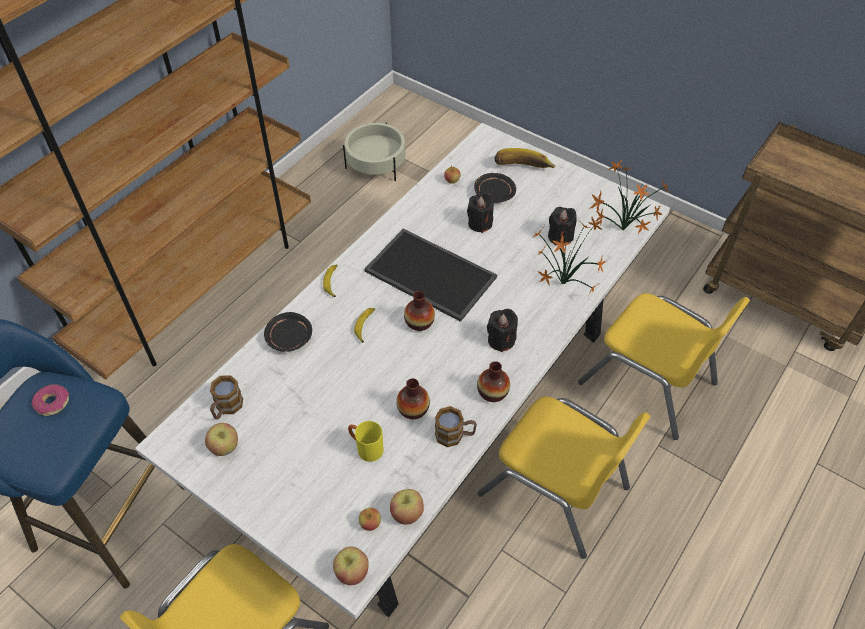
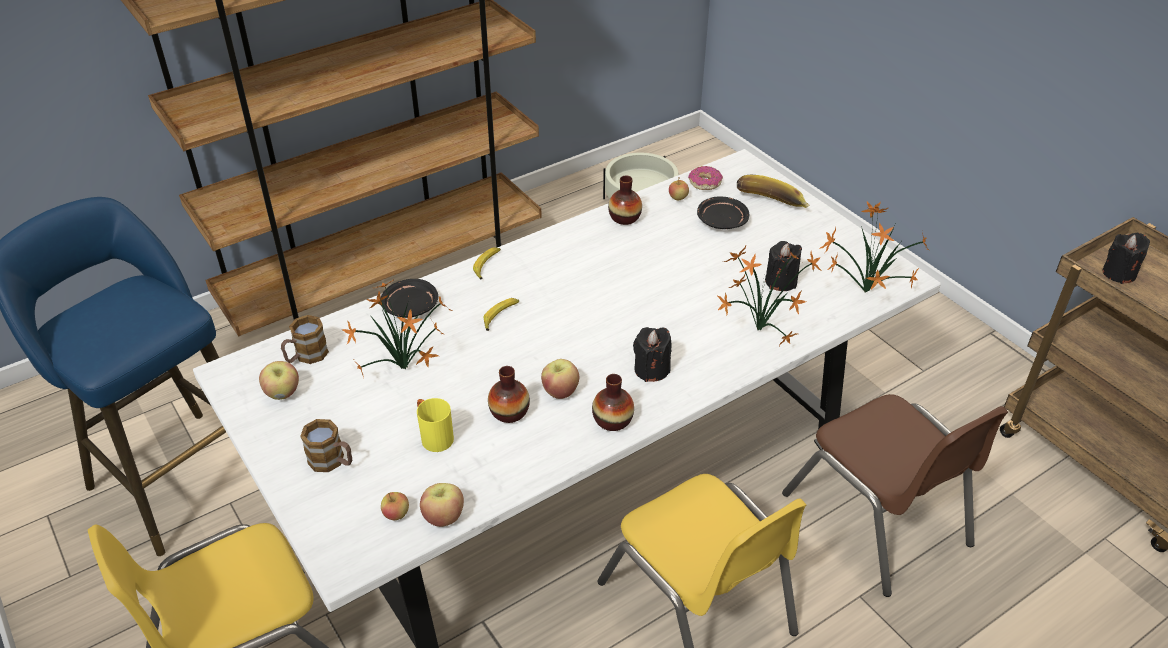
camera: 20 degrees right, 10 degrees down
donut [32,384,69,416] -> donut moved to [688,166,723,190]
apple [333,546,369,585] -> apple moved to [541,359,579,399]
tray [364,229,497,322] -> none
vase [404,291,435,331] -> vase moved to [608,176,642,225]
mug [435,406,477,447] -> mug moved to [300,419,353,472]
black candle [467,192,494,233] -> black candle moved to [1103,233,1150,284]
yellow chair [578,293,750,440] -> brown chair [782,394,1008,597]
none -> potted plant [342,281,453,376]

